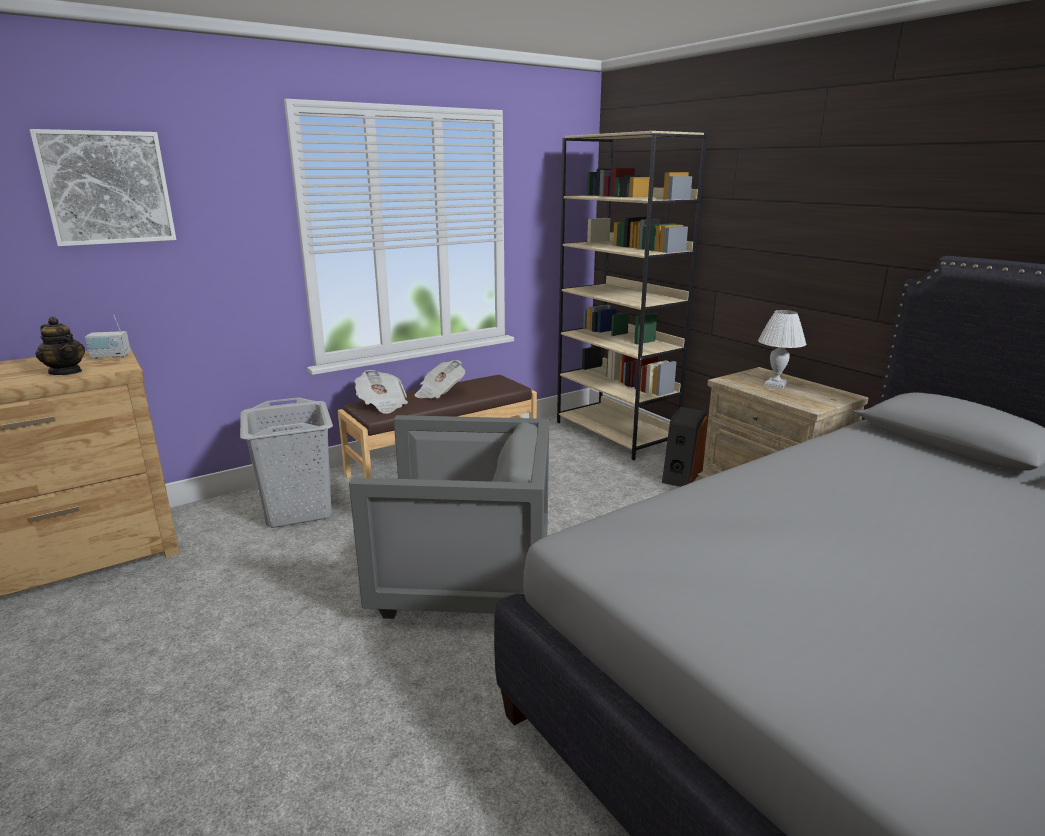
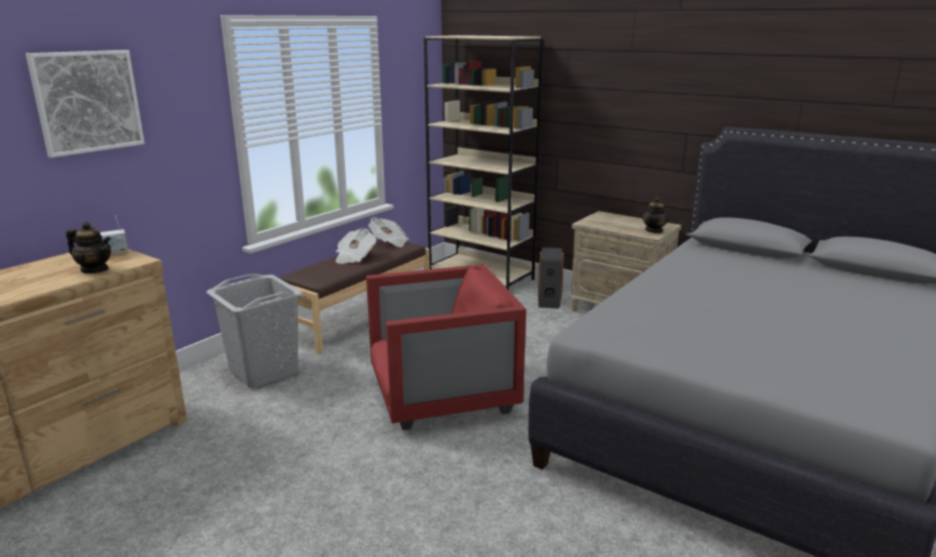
camera: 20 degrees left, 0 degrees up
grey armchair [349,415,549,619] -> red armchair [366,264,526,430]
newspaper [355,370,408,414] -> newspaper moved to [368,217,409,247]
white table lamp [758,310,806,388] -> none
none -> teapot [642,197,669,233]

